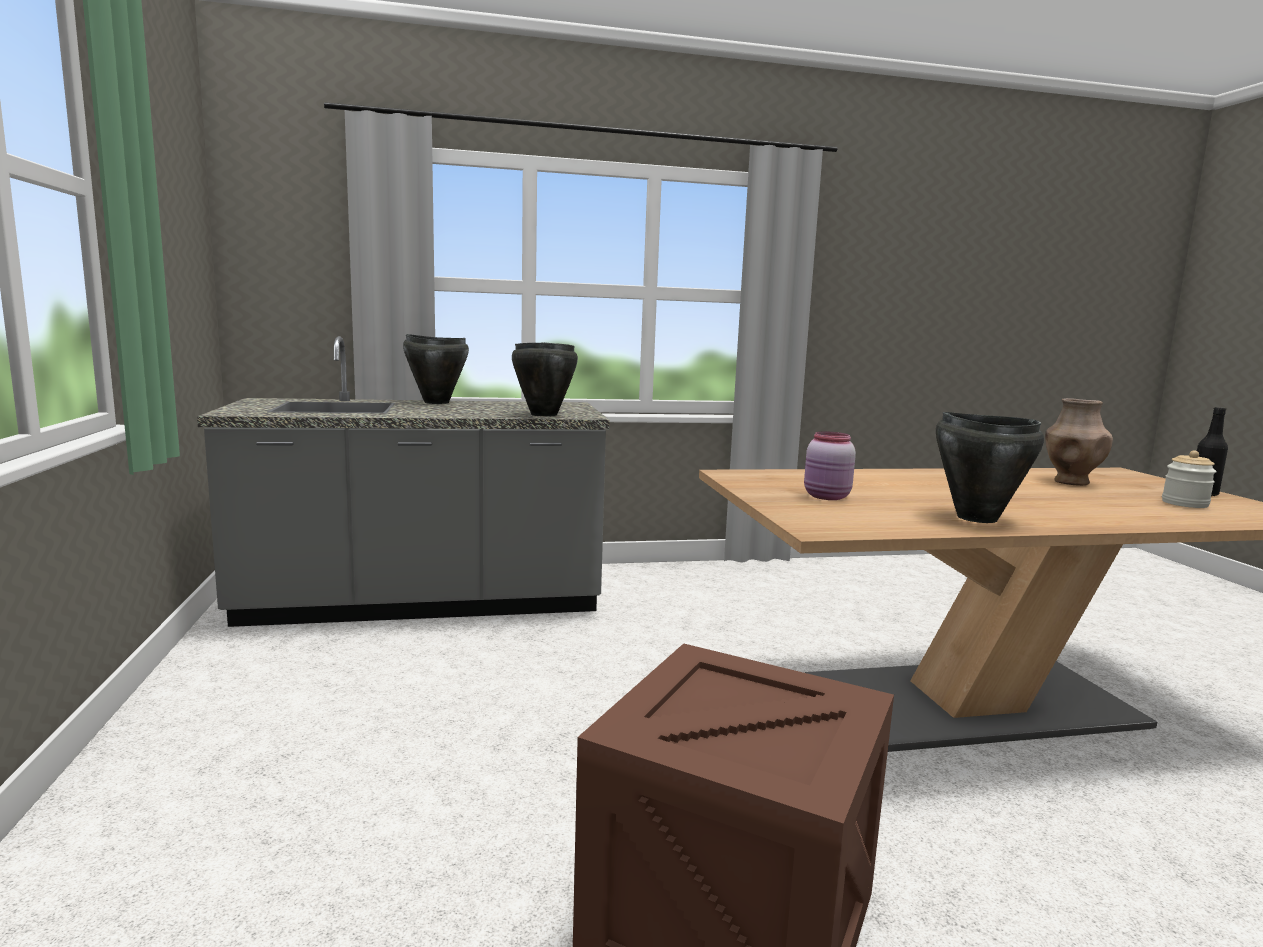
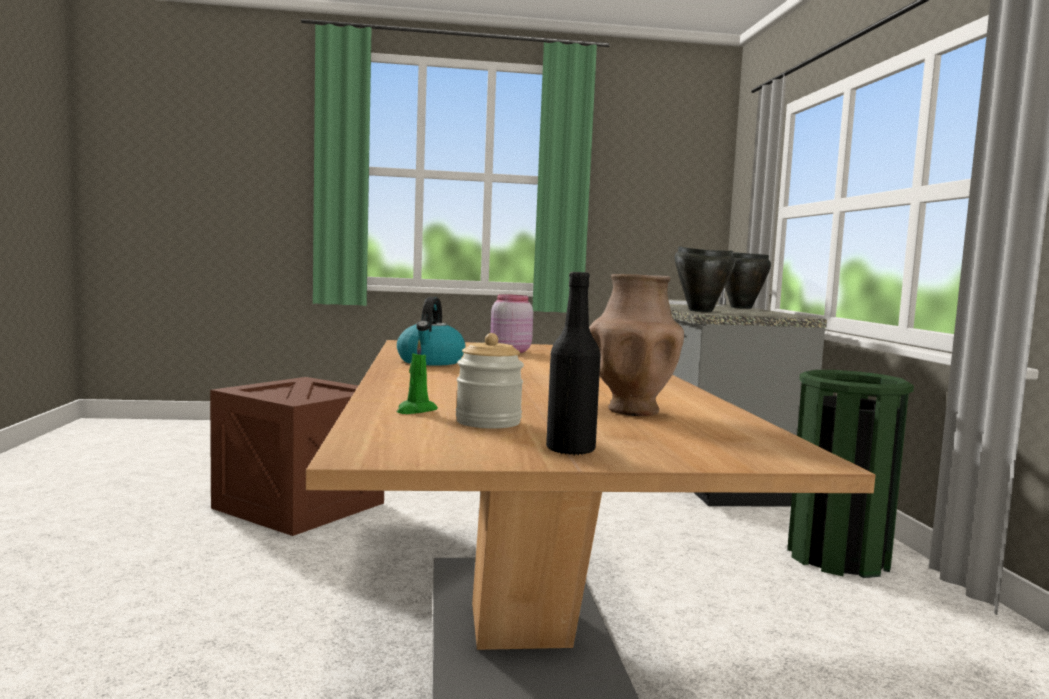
camera: 95 degrees right, 5 degrees down
black cooking pot [936,412,1044,523] -> kettle [397,297,465,366]
none -> green candle [397,340,438,414]
none -> green trash can [787,370,914,578]

